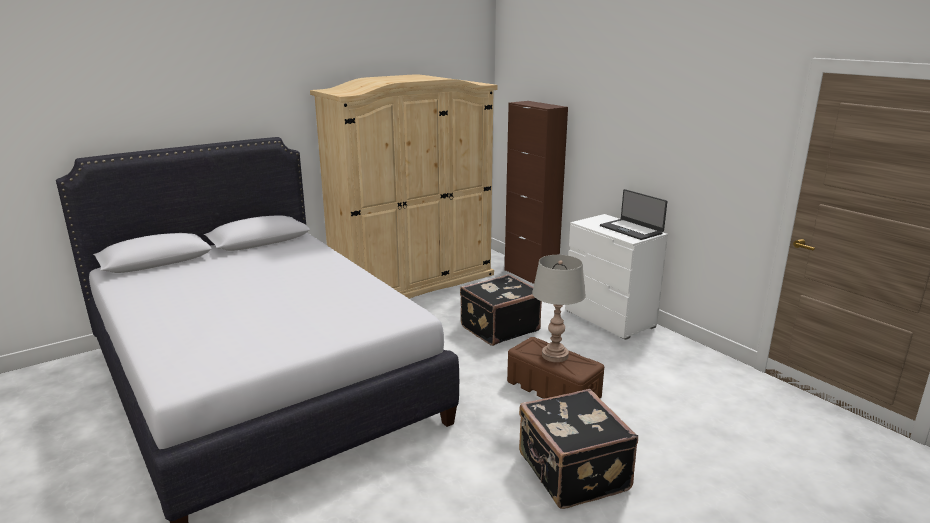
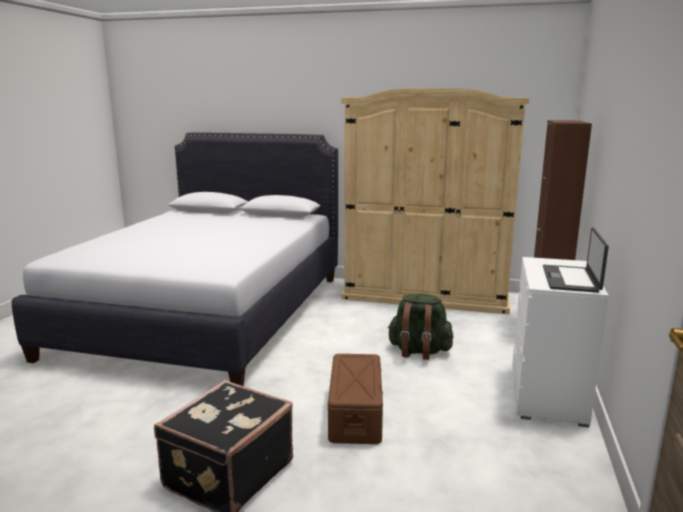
camera: 50 degrees right, 5 degrees down
black suitcase [460,274,542,346] -> green backpack [387,293,454,360]
grey table lamp [532,255,586,362] -> none

